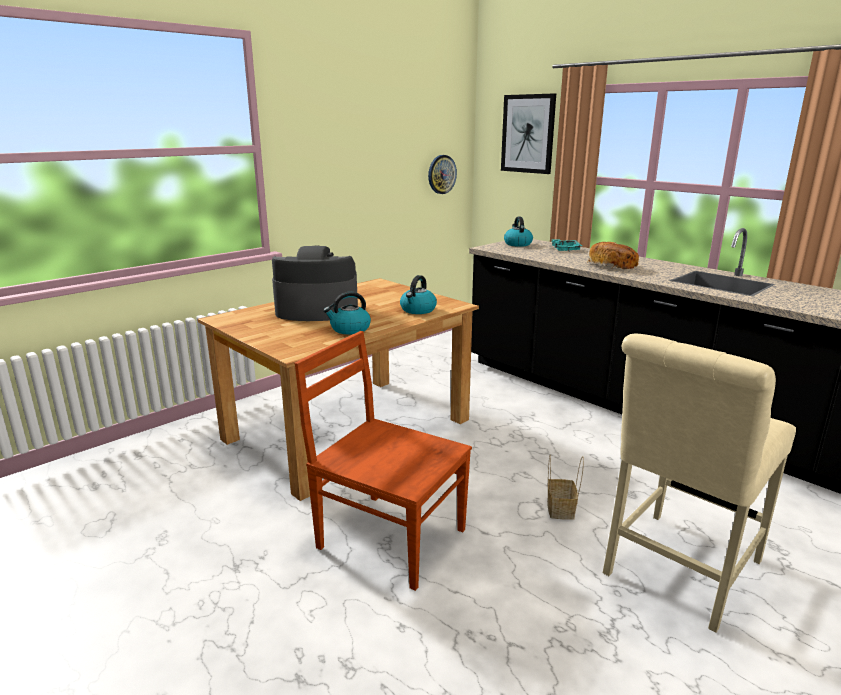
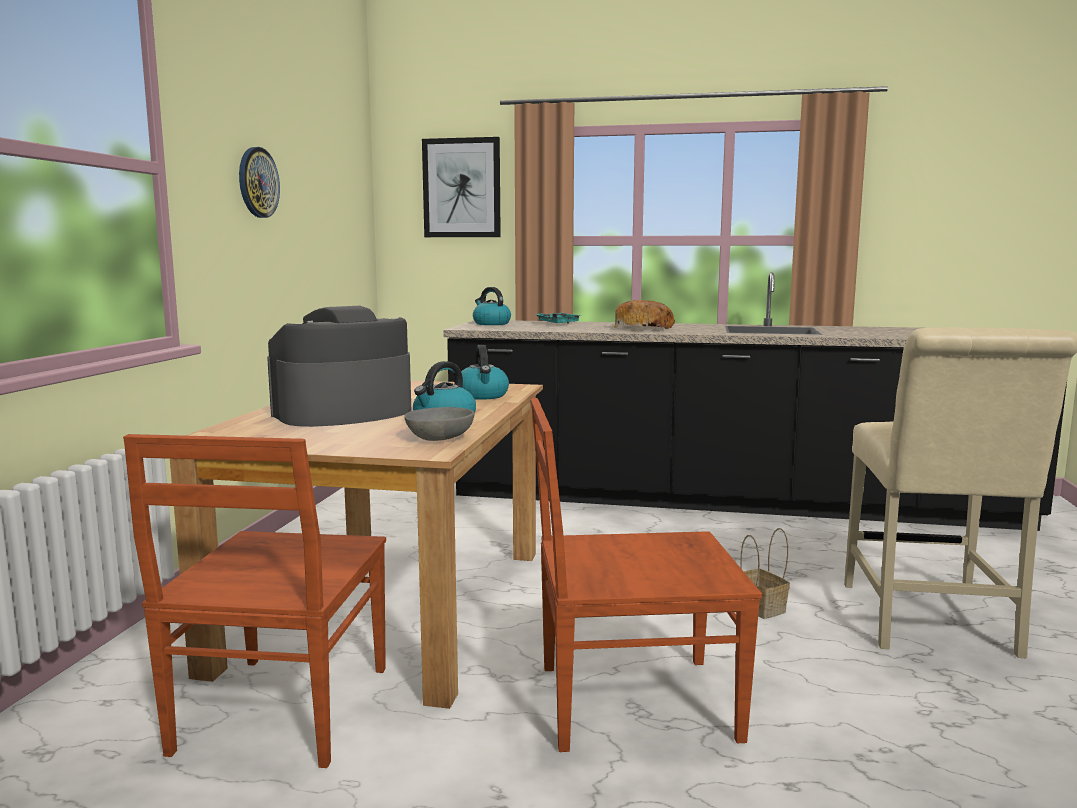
camera: 35 degrees left, 10 degrees down
wall clock [428,155,457,194] -> wall clock moved to [239,147,280,218]
none -> brown chair [123,434,386,768]
none -> grey bowl [404,407,475,441]

